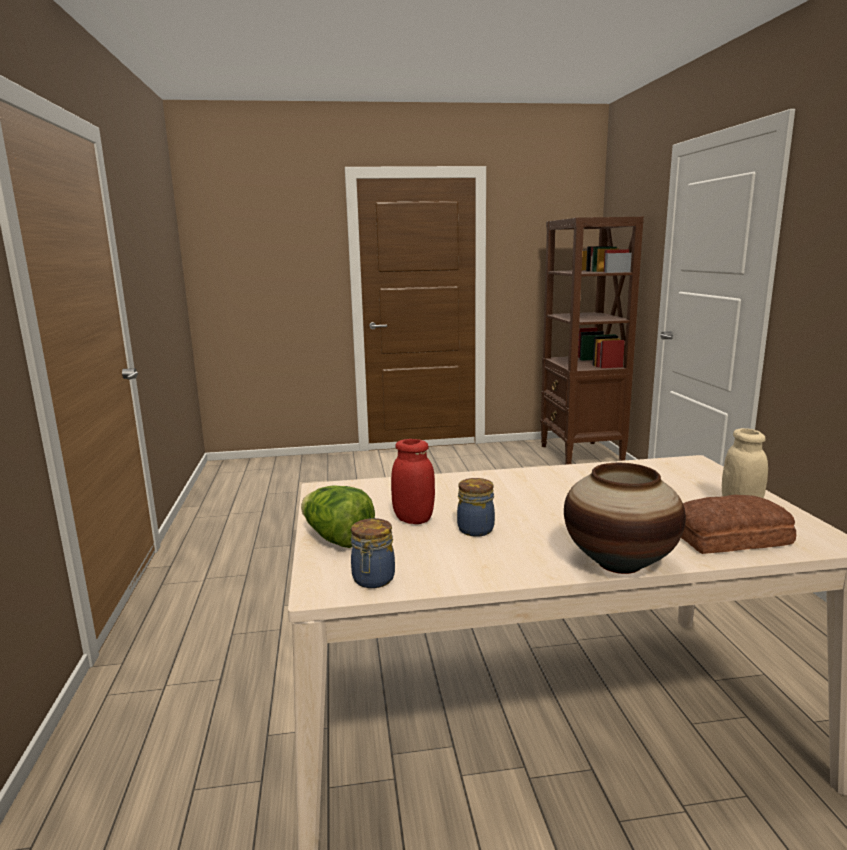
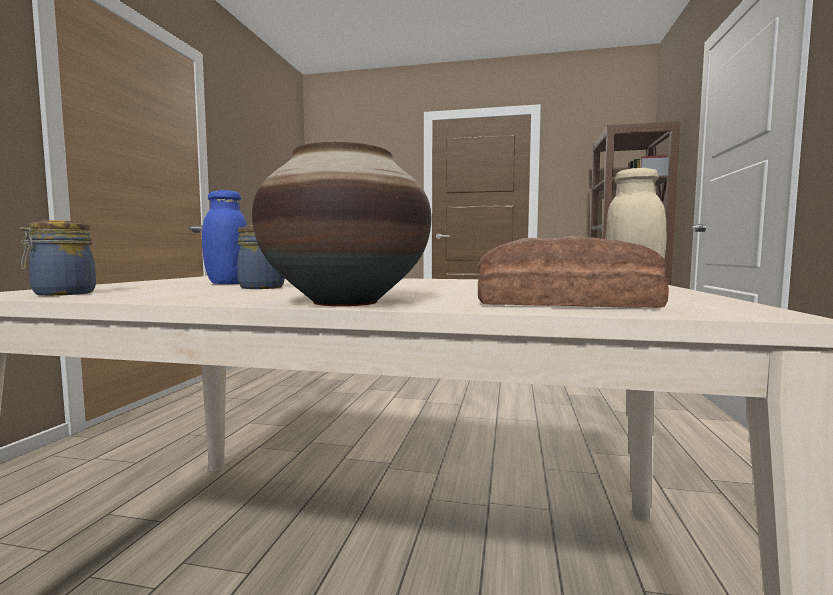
camera: 20 degrees right, 10 degrees down
lettuce [301,486,375,548] -> none
red jar [391,439,435,524] -> blue jar [202,190,247,284]

